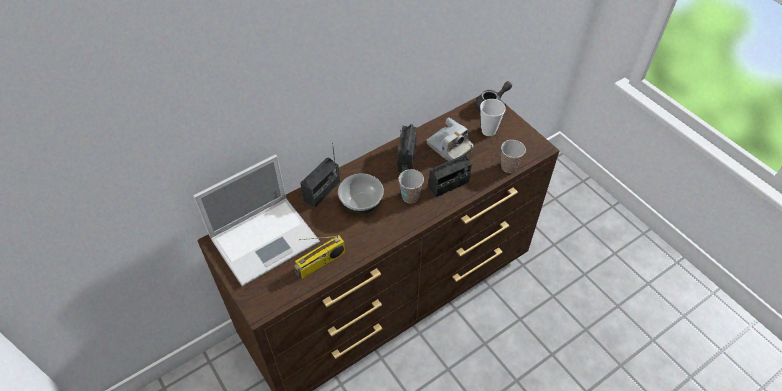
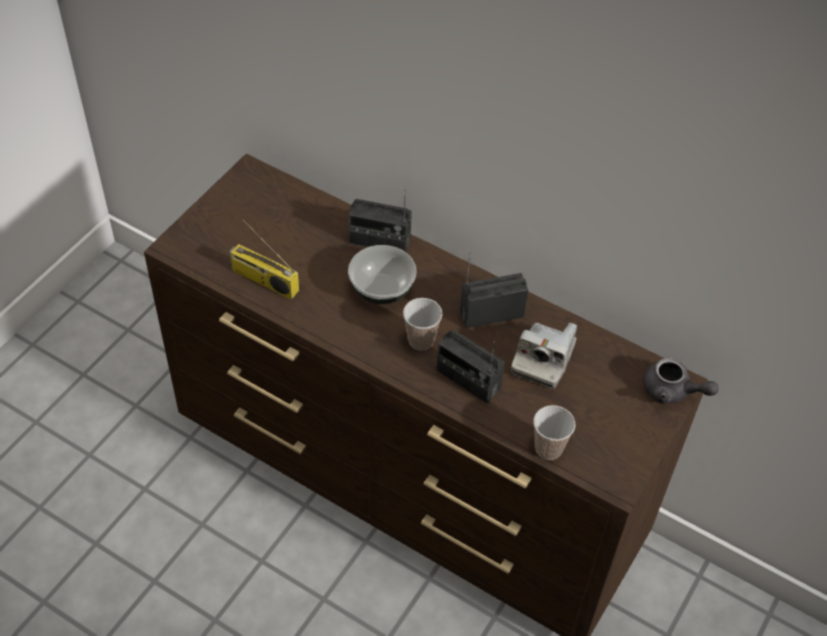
camera: 65 degrees right, 0 degrees up
laptop [193,155,320,287] -> none
cup [480,99,506,136] -> none

